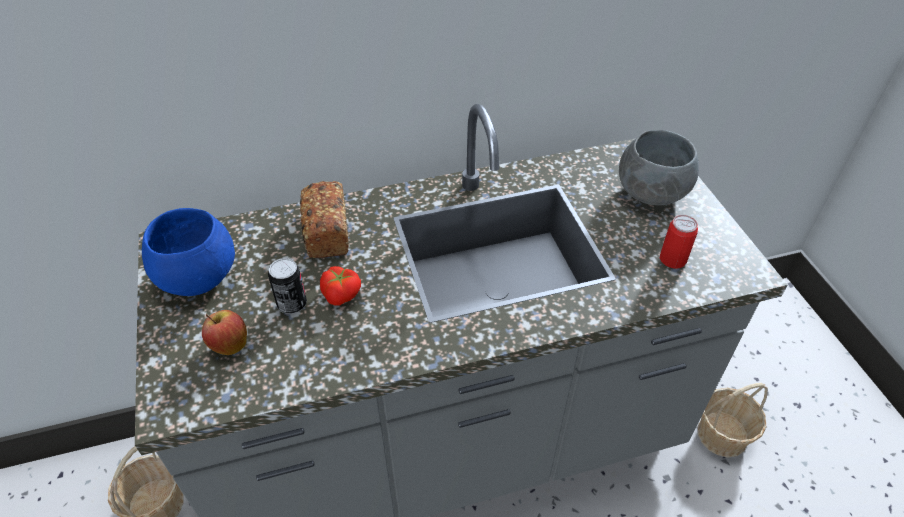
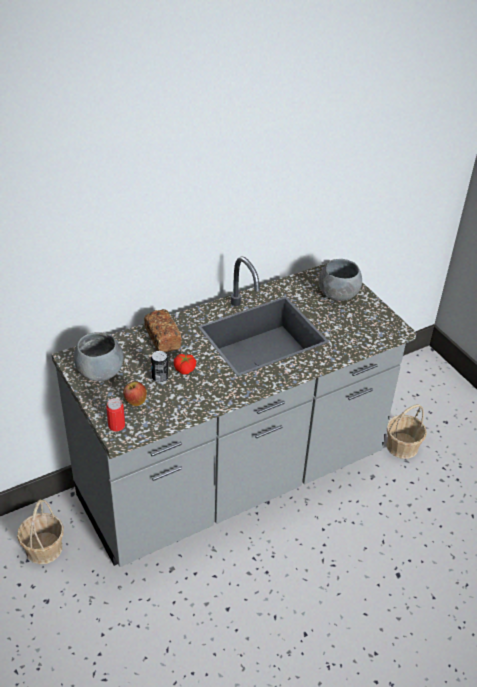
camera: 15 degrees left, 5 degrees down
blue bowl [142,208,235,296] -> grey bowl [74,332,123,381]
can [660,215,698,269] -> can moved to [106,398,125,431]

